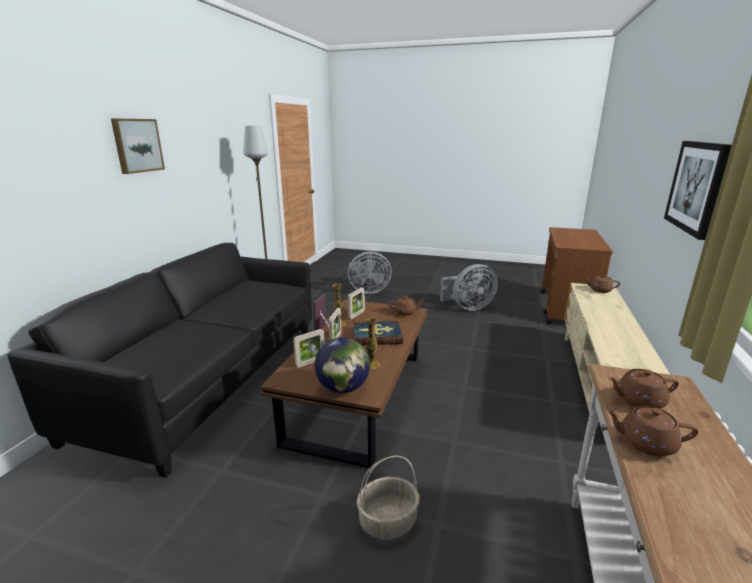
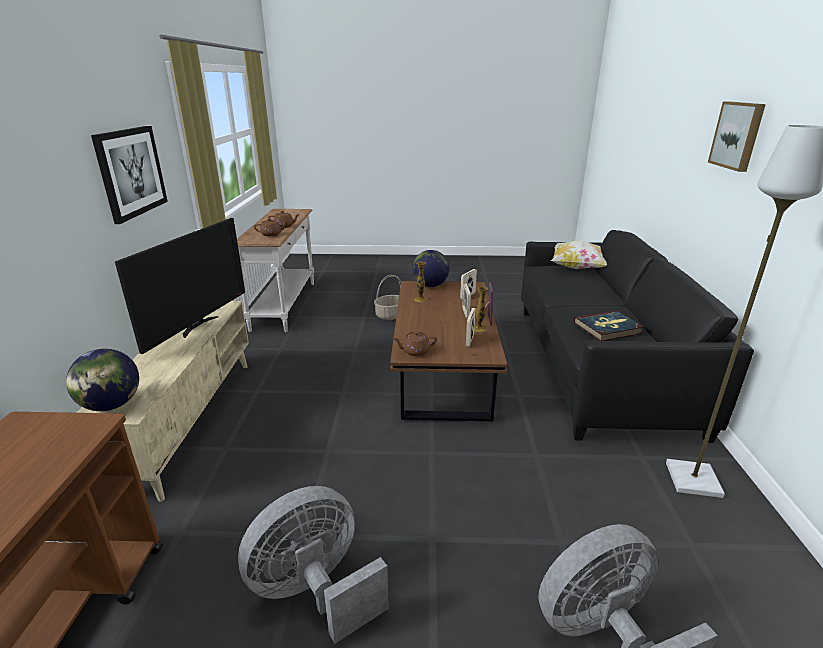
camera: 165 degrees right, 5 degrees up
book [353,321,403,345] -> book moved to [574,311,644,341]
brown teapot [583,275,620,293] -> globe [66,349,139,411]
none -> television [115,218,245,354]
none -> pillow [551,241,607,269]

